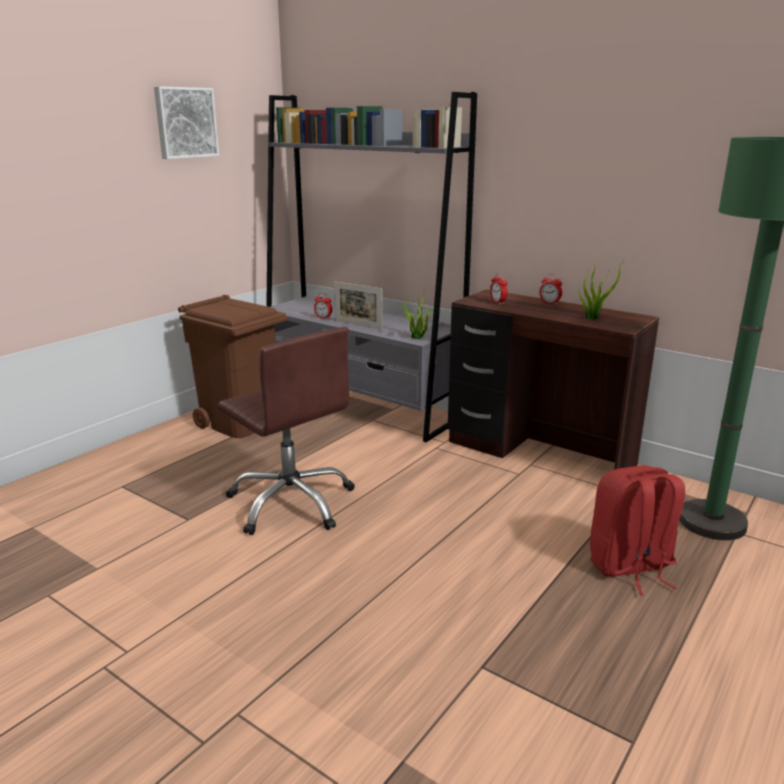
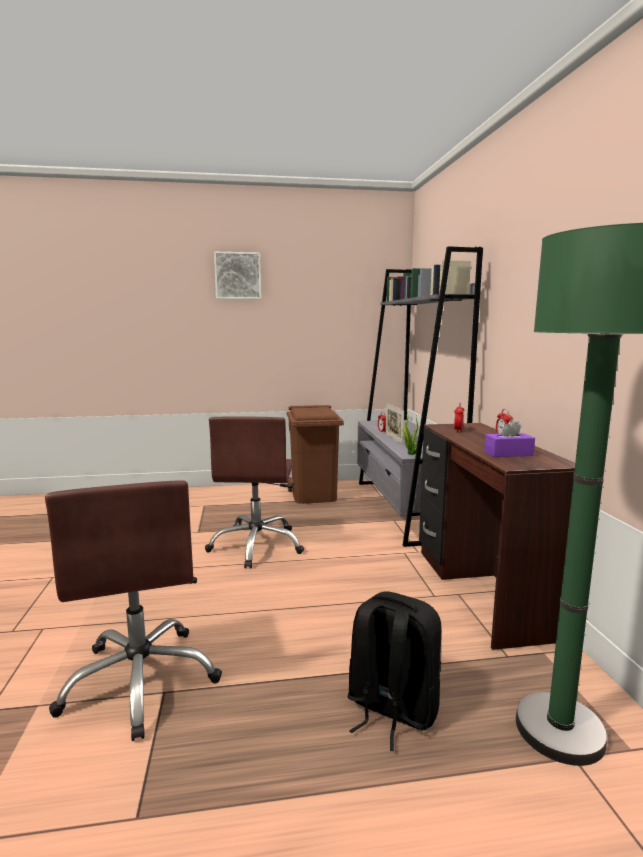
camera: 45 degrees right, 10 degrees down
picture [154,86,219,159] -> picture moved to [214,252,261,299]
potted plant [579,257,627,319] -> purple tissue box [484,419,535,457]
red backpack [590,465,685,595] -> black backpack [347,592,441,751]
none -> brown office chair [45,480,222,741]

